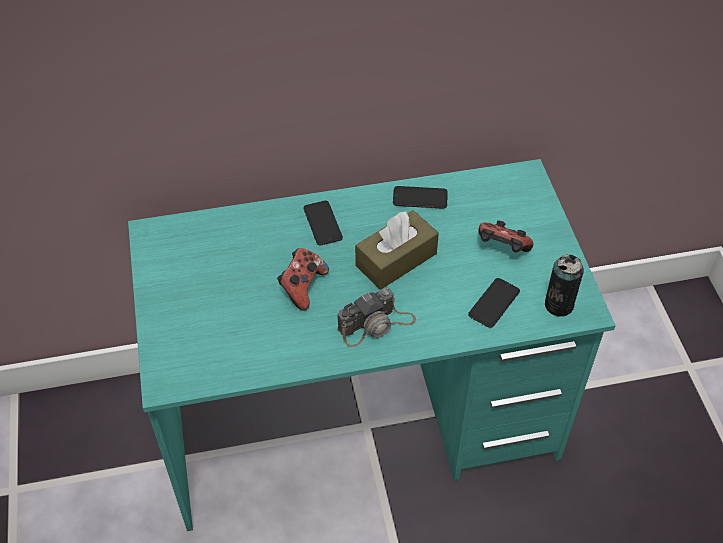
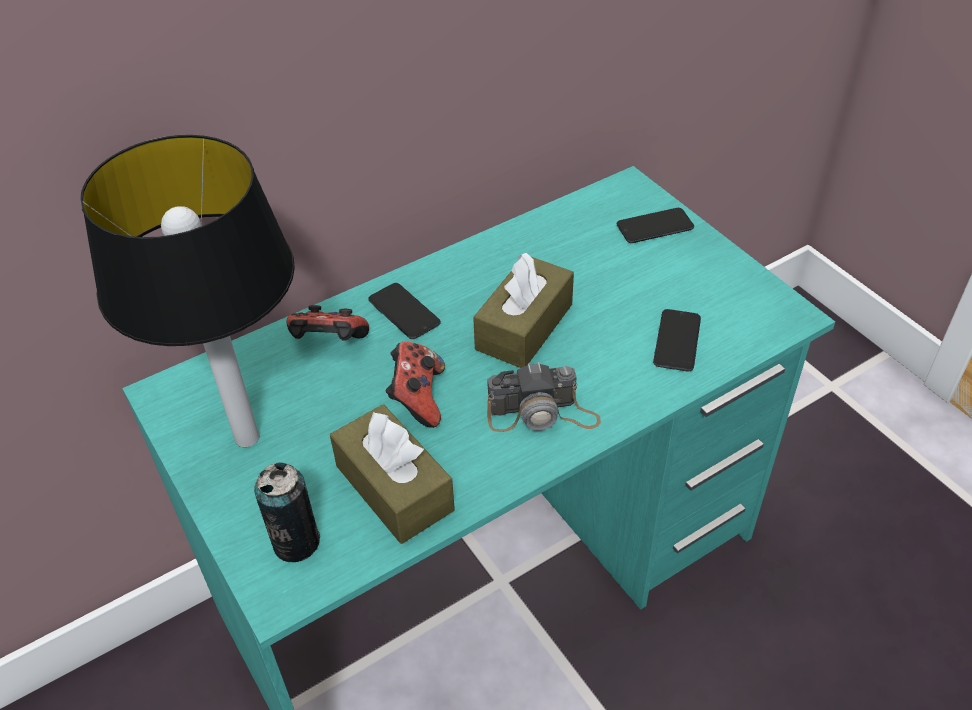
camera: 20 degrees left, 5 degrees down
camera [337,288,416,347] -> camera turned 45 degrees clockwise [487,362,601,432]
phone [393,186,448,209] -> phone moved to [617,208,694,243]
game controller [478,220,533,252] -> game controller moved to [287,305,369,341]
can [545,255,584,317] -> can moved to [254,462,320,562]
none -> table lamp [80,135,295,447]
none -> brown tissue box [330,404,455,544]

